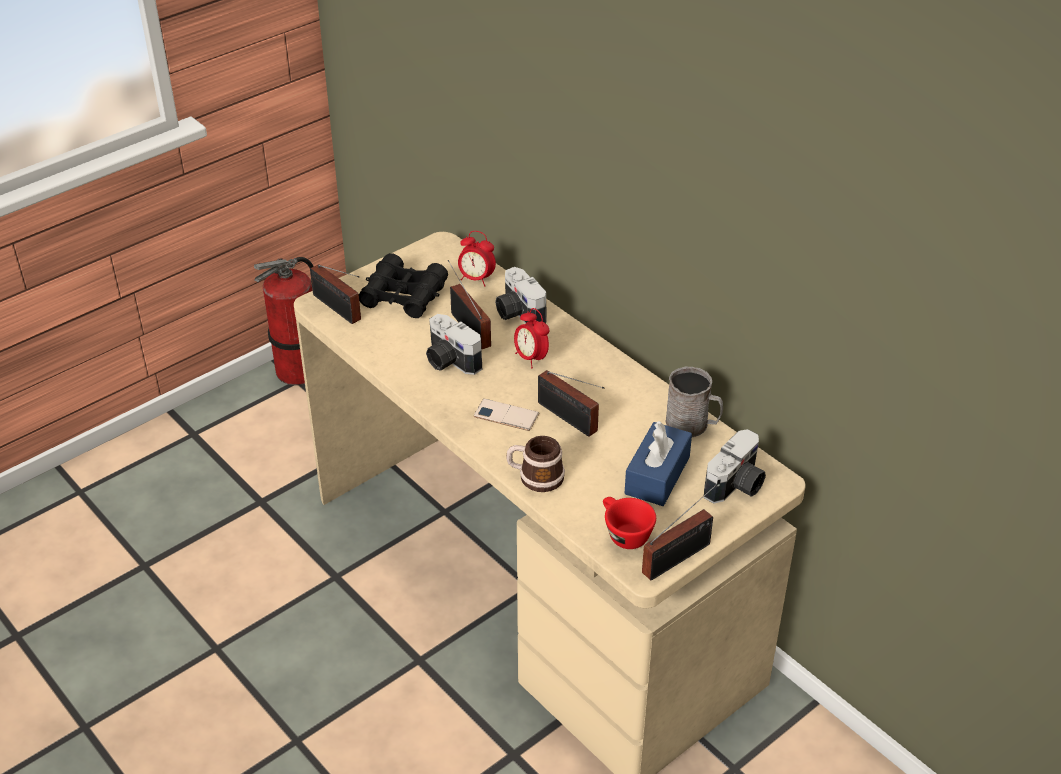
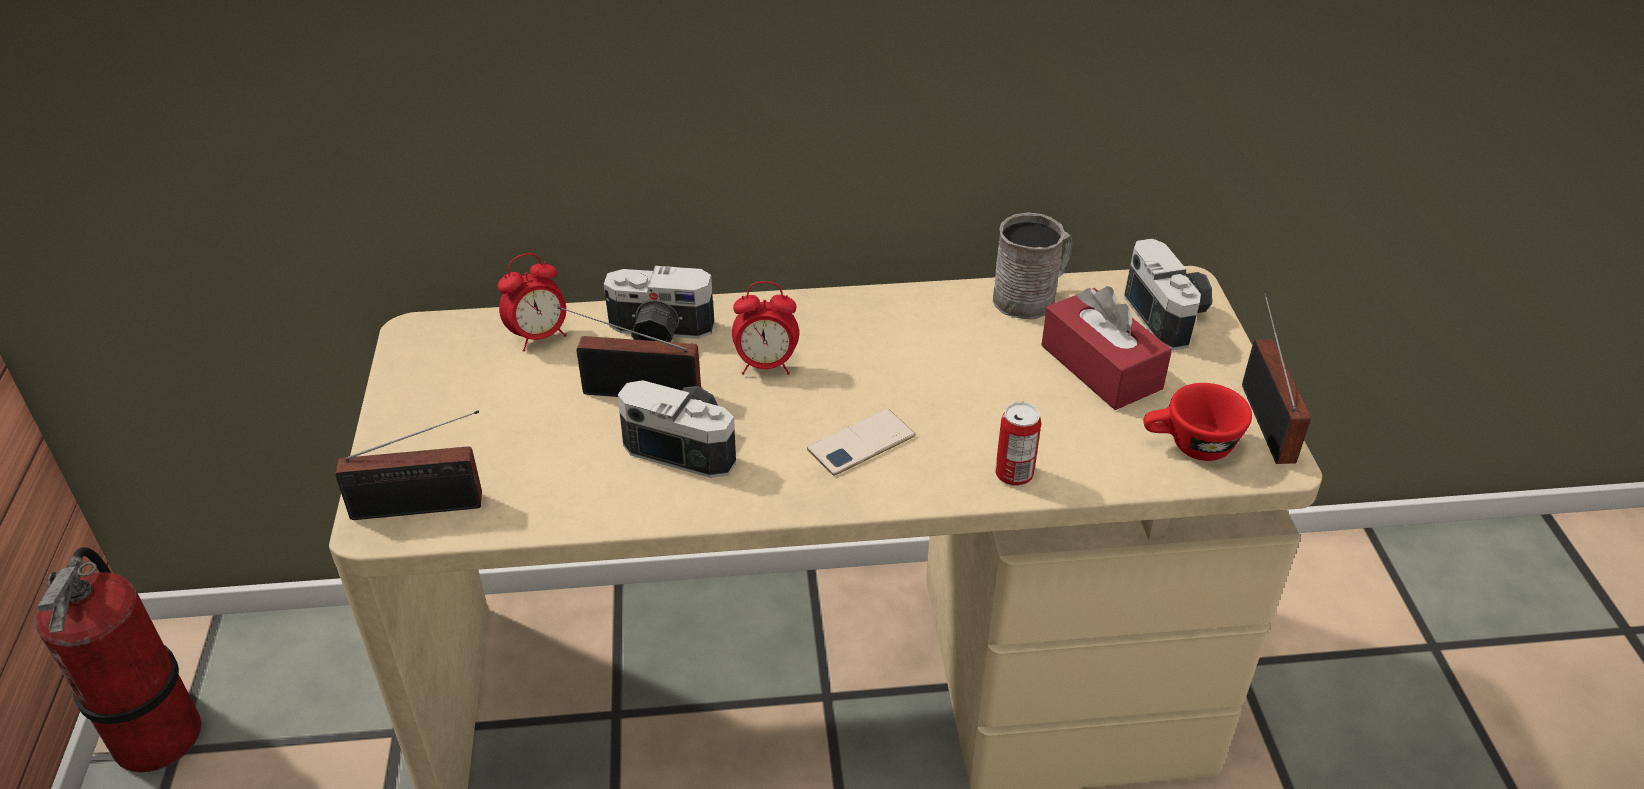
camera: 55 degrees left, 0 degrees up
black binoculars [359,253,448,318] -> none
camera [426,314,482,375] -> camera turned 150 degrees counterclockwise [617,380,736,478]
mug [506,436,565,492] -> can [995,402,1041,486]
radio [538,370,604,437] -> none
blue tissue box [624,421,692,506] -> red tissue box [1041,286,1172,410]

